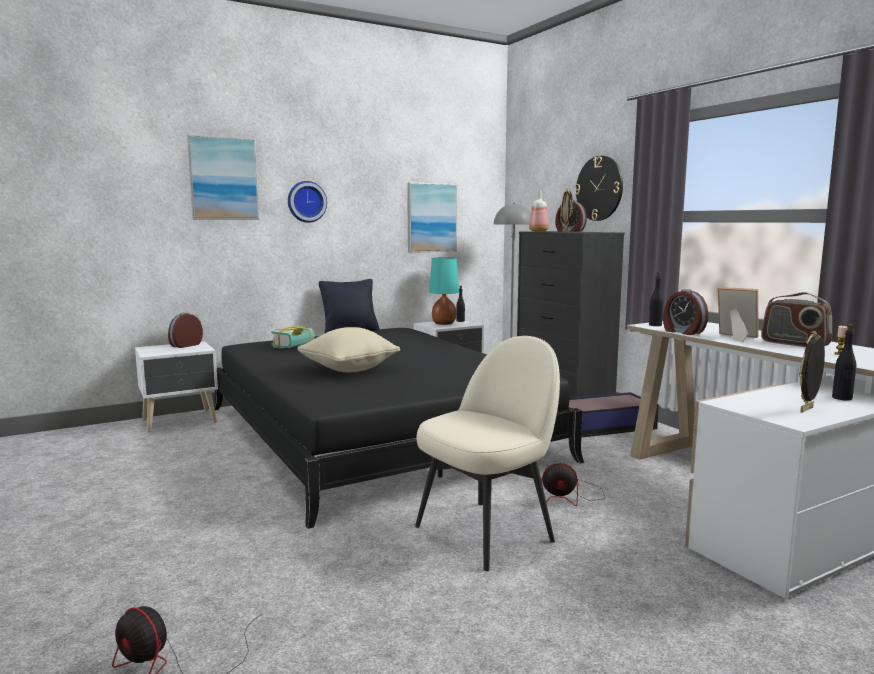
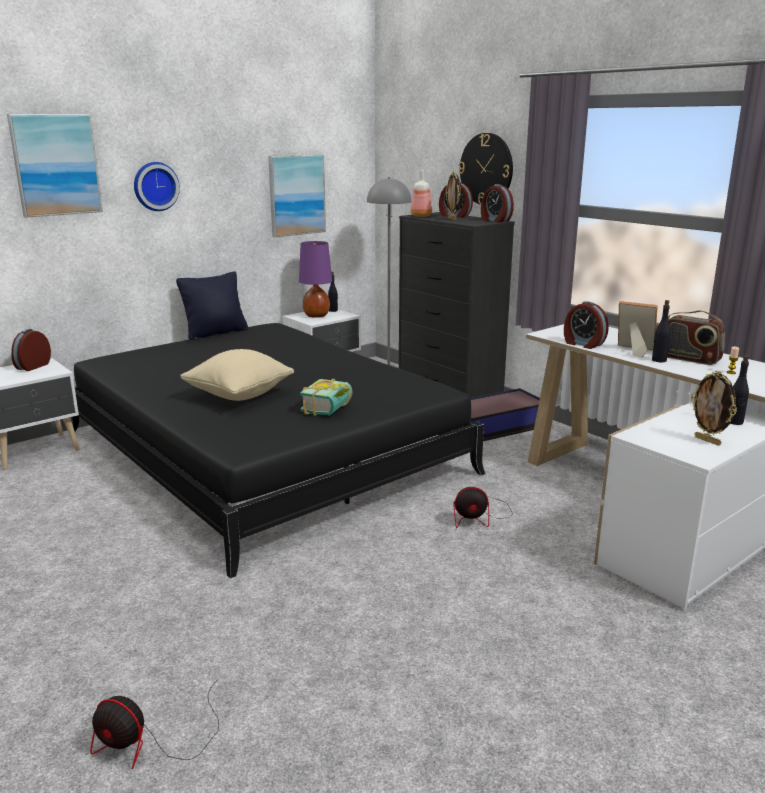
camera: 10 degrees left, 10 degrees up
book [271,326,315,349] -> book moved to [300,379,353,416]
beige chair [415,336,560,571] -> none
turquoise table lamp [429,257,459,325] -> purple table lamp [299,241,332,318]
black bottle [649,272,663,326] -> black bottle moved to [652,300,670,362]
picture frame [799,331,825,413] -> picture frame turned 75 degrees counterclockwise [691,371,737,446]
none -> alarm clock [481,184,514,222]

